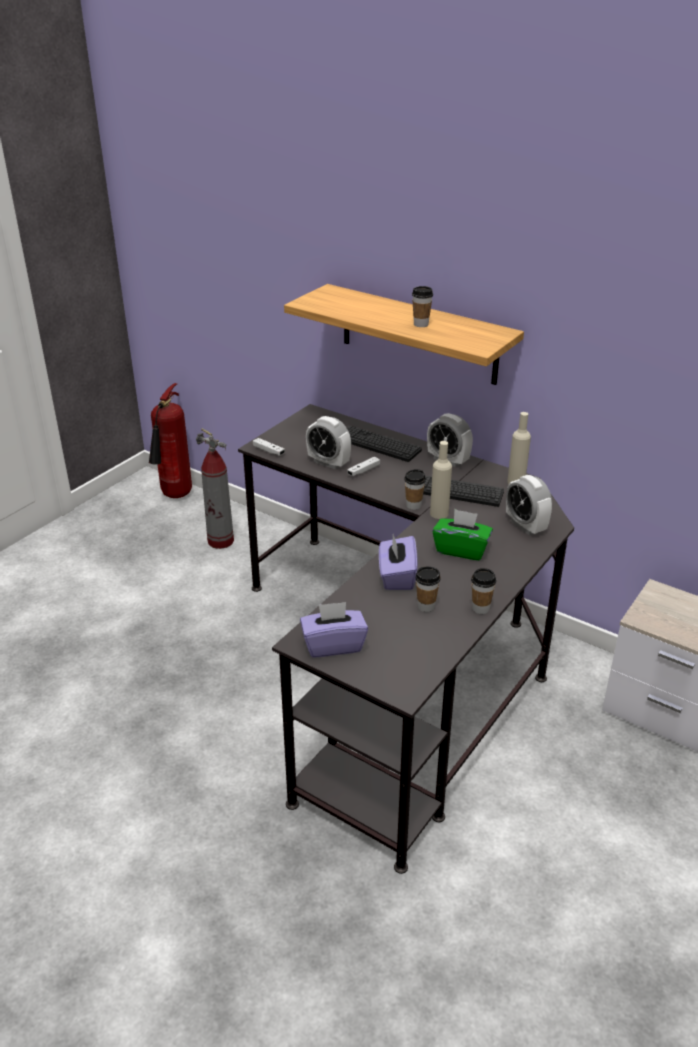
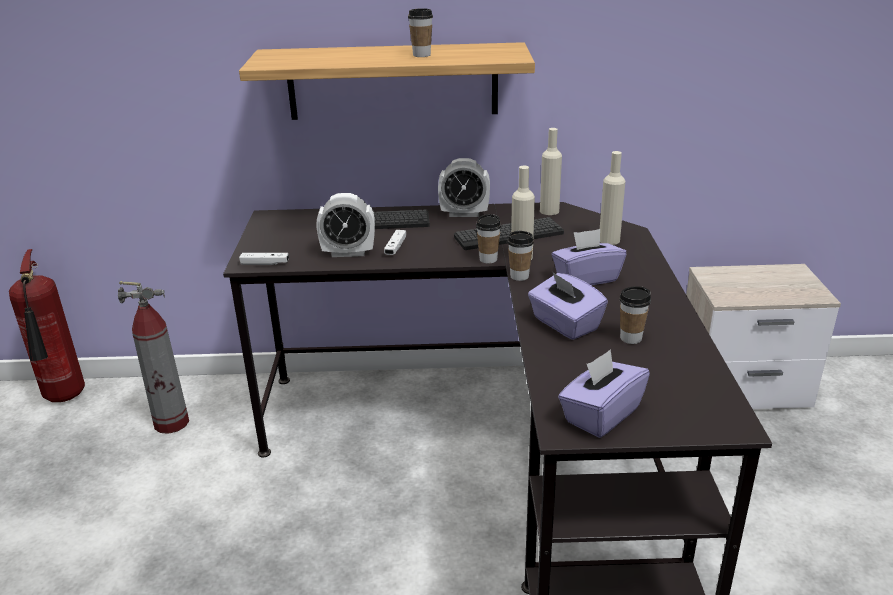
camera: 35 degrees left, 5 degrees down
green tissue box [432,509,493,560] -> purple tissue box [552,229,626,285]
cup [471,568,496,614] -> cup moved to [507,231,534,281]
alarm clock [506,475,552,535] -> beige bottle [600,151,625,245]

